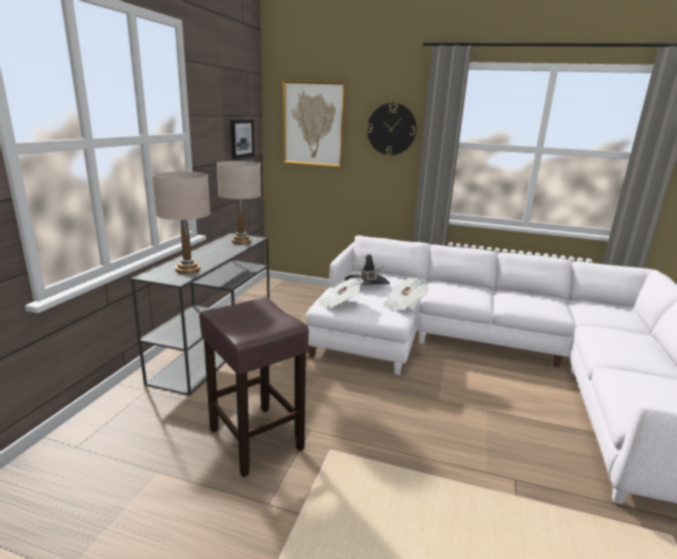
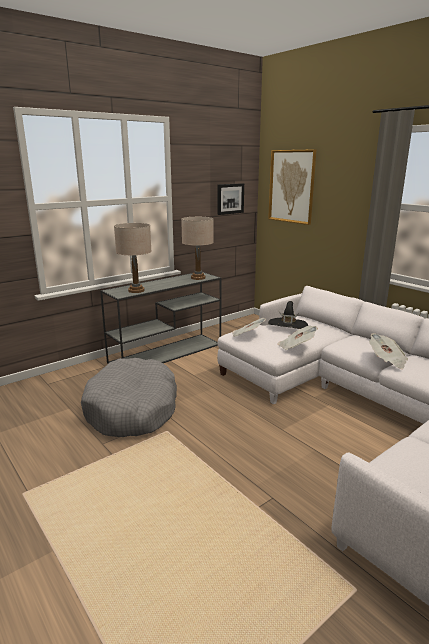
camera: 35 degrees right, 0 degrees up
brown stool [199,297,309,477] -> grey dog bed [81,358,177,437]
wall clock [367,103,417,155] -> none
none -> newspaper [369,333,408,369]

